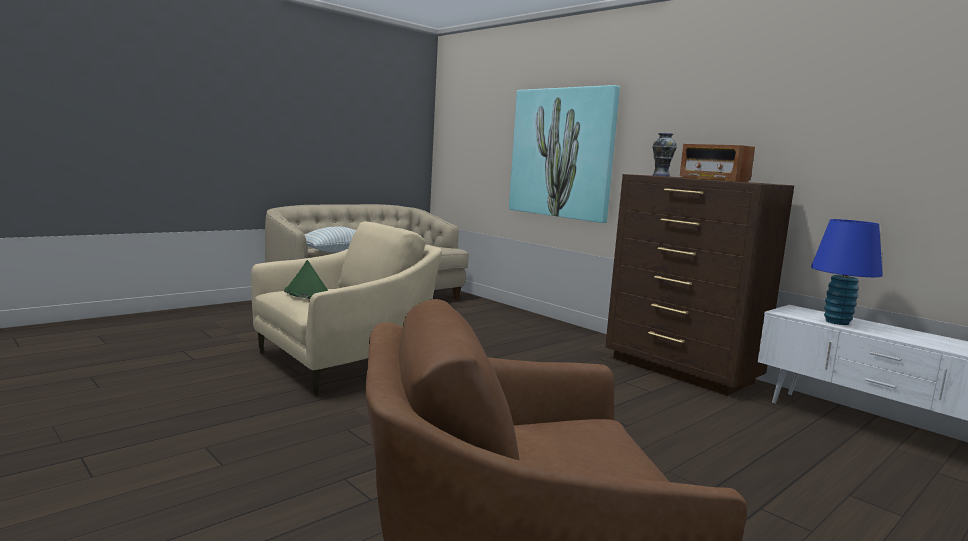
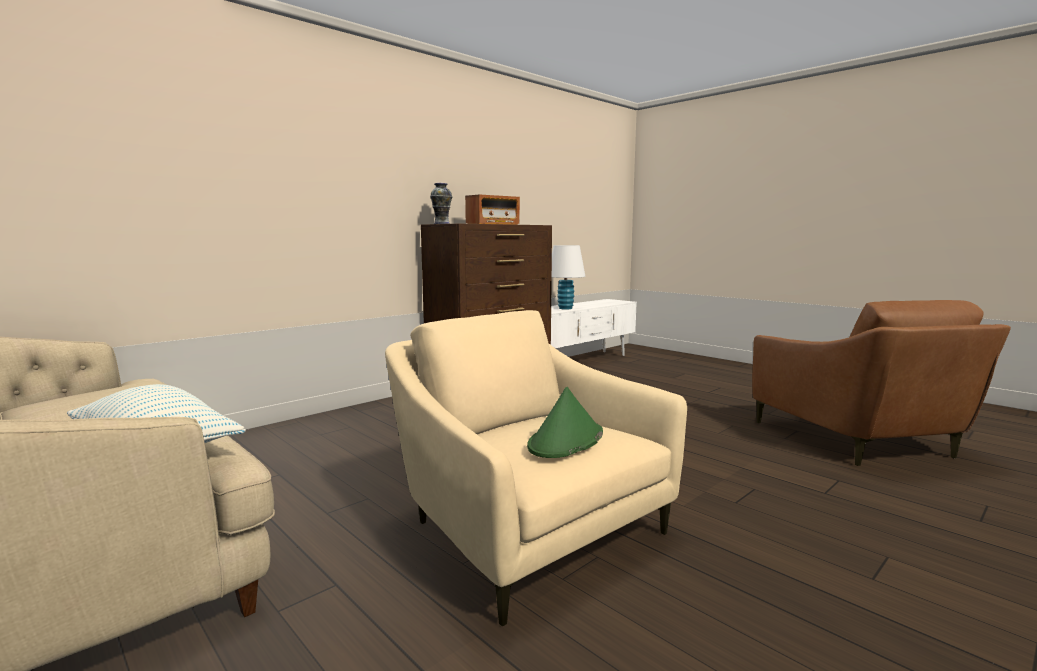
camera: 90 degrees left, 0 degrees up
picture [509,85,620,223] -> none
blue table lamp [811,219,883,325] -> white table lamp [552,245,586,310]

